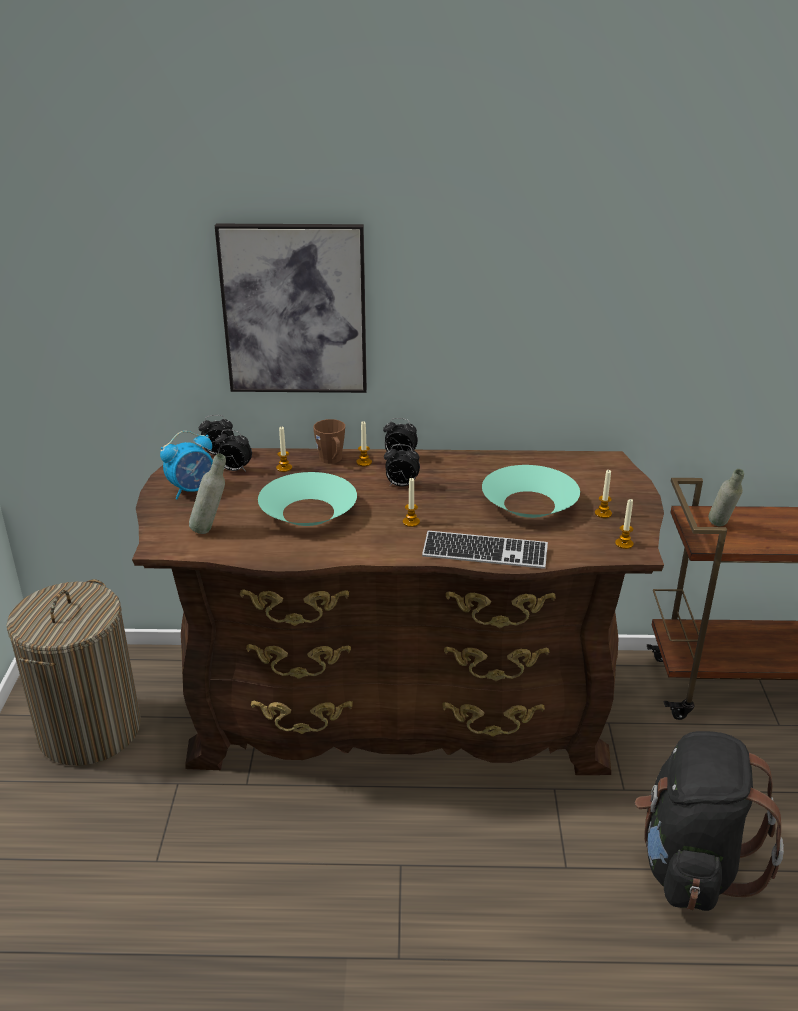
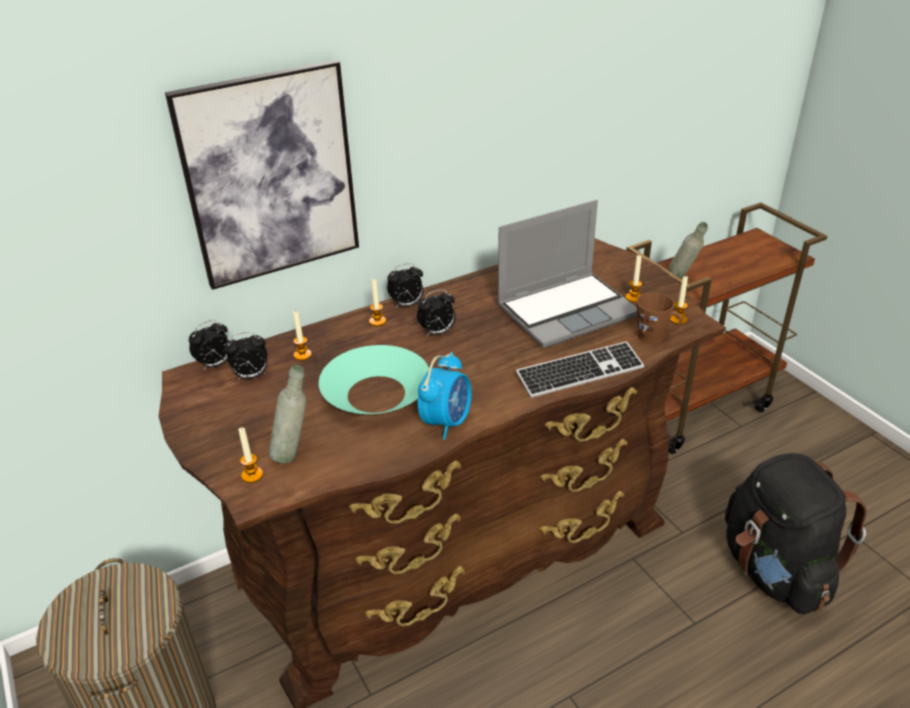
camera: 30 degrees left, 5 degrees up
alarm clock [160,431,213,499] -> alarm clock moved to [418,352,472,440]
brown mug [313,419,345,464] -> brown mug moved to [637,292,683,344]
candle [403,478,420,527] -> candle moved to [239,427,263,483]
turquoise bowl [482,465,580,518] -> laptop [497,200,637,348]

